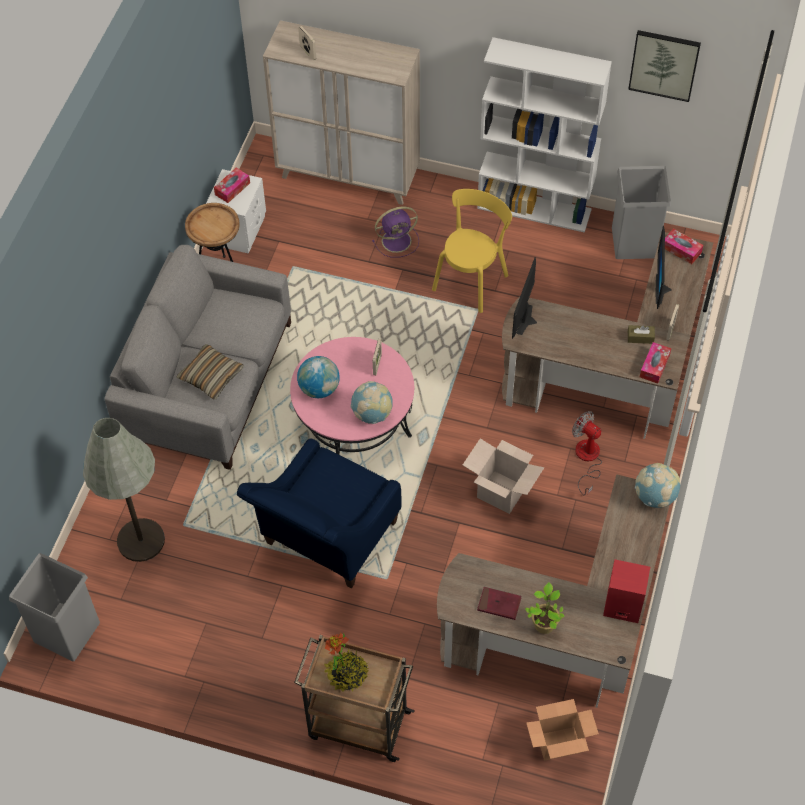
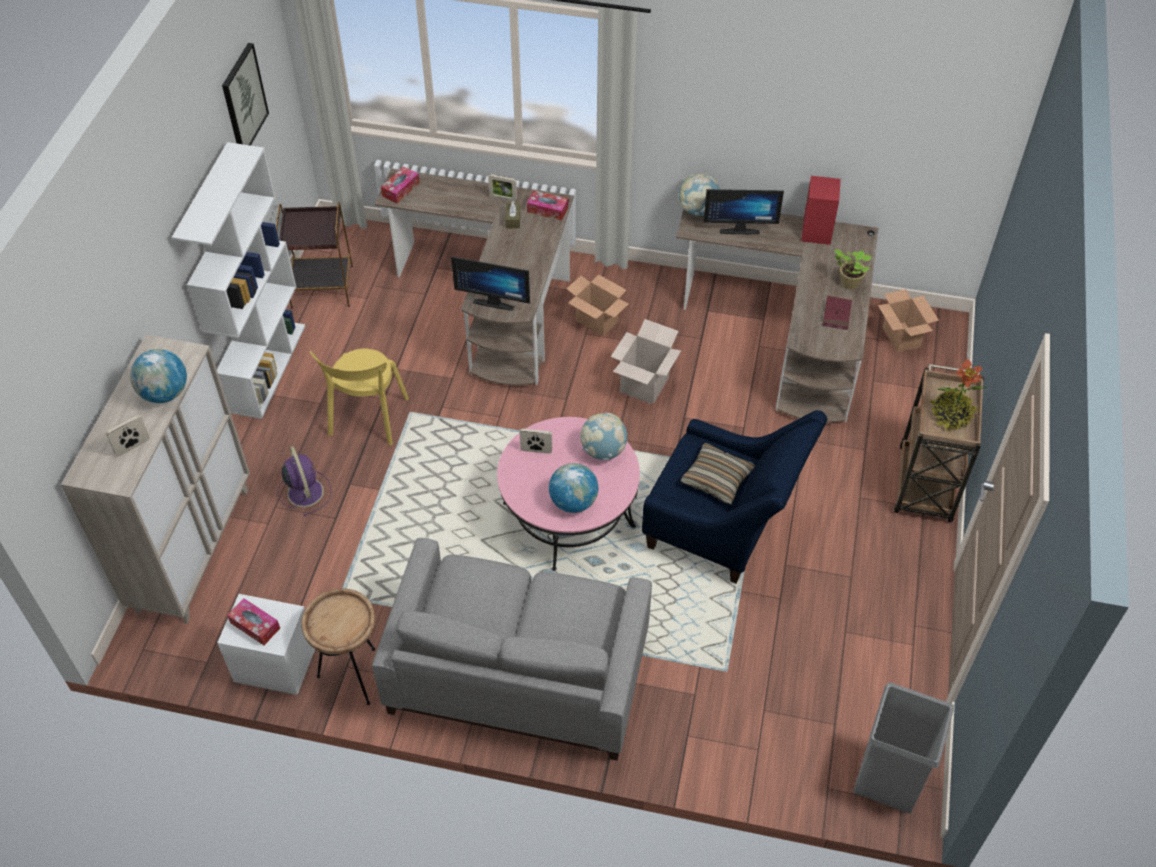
camera: 95 degrees left, 5 degrees down
grey floor lamp [83,418,165,562] -> none
pillow [176,344,244,400] -> pillow moved to [681,443,755,504]
yellow chair [432,189,512,313] -> yellow chair turned 105 degrees counterclockwise [310,348,409,446]
fan [572,411,602,495] -> cardboard box [566,274,629,336]
grey trash can [612,166,671,259] -> brown side table [276,202,353,309]
monitor [656,226,672,309] -> monitor moved to [703,189,784,234]
none -> globe [130,349,187,403]

